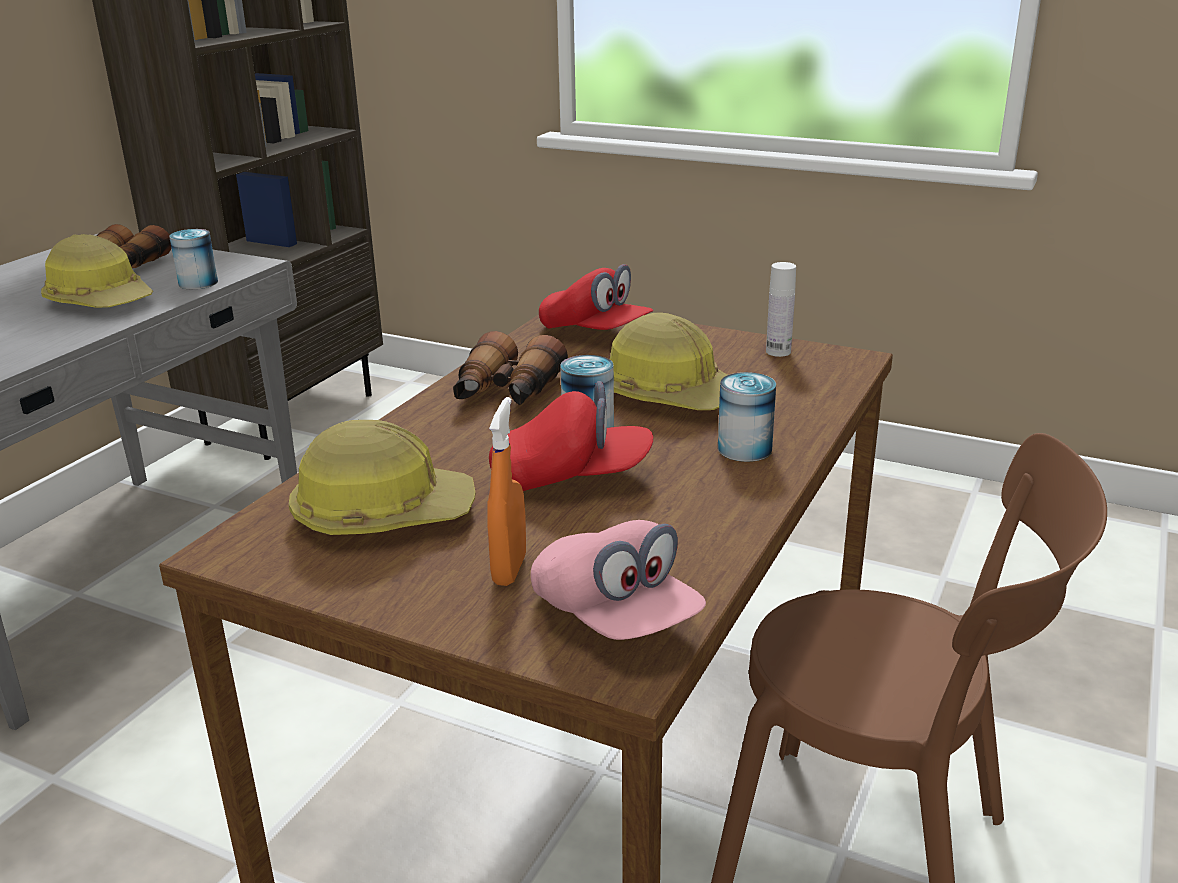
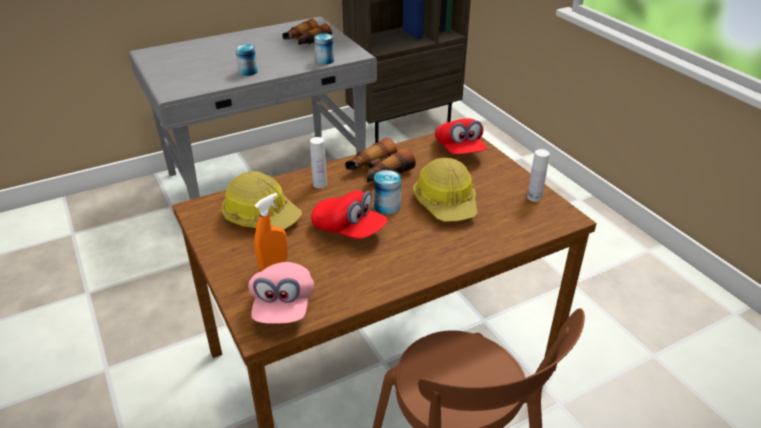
camera: 35 degrees right, 10 degrees up
hard hat [41,234,153,308] -> none
can [718,372,776,462] -> can moved to [235,44,258,76]
none -> white bottle [310,137,327,188]

